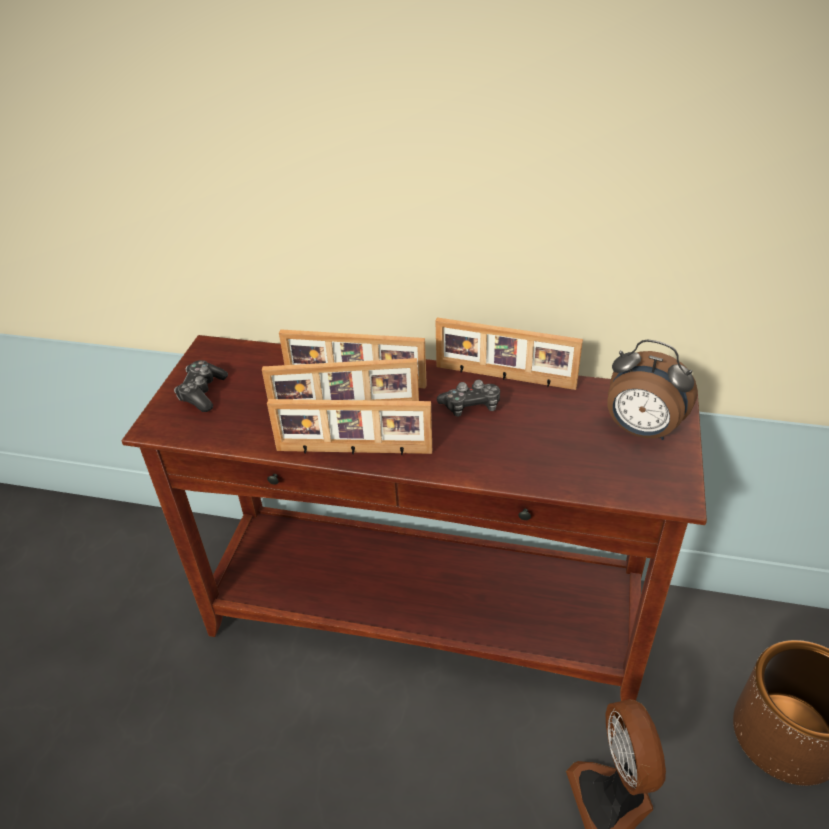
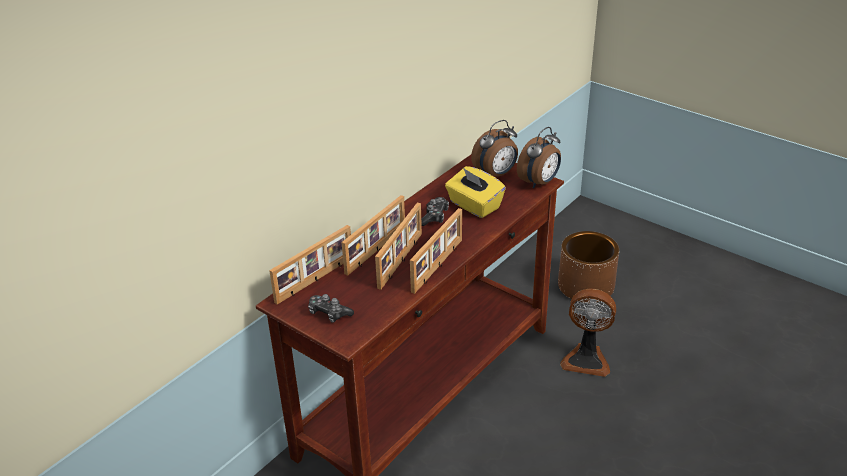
camera: 65 degrees left, 5 degrees down
picture frame [435,317,583,390] -> picture frame moved to [269,225,351,304]
none -> yellow tissue box [445,166,506,218]
none -> alarm clock [517,127,561,189]

